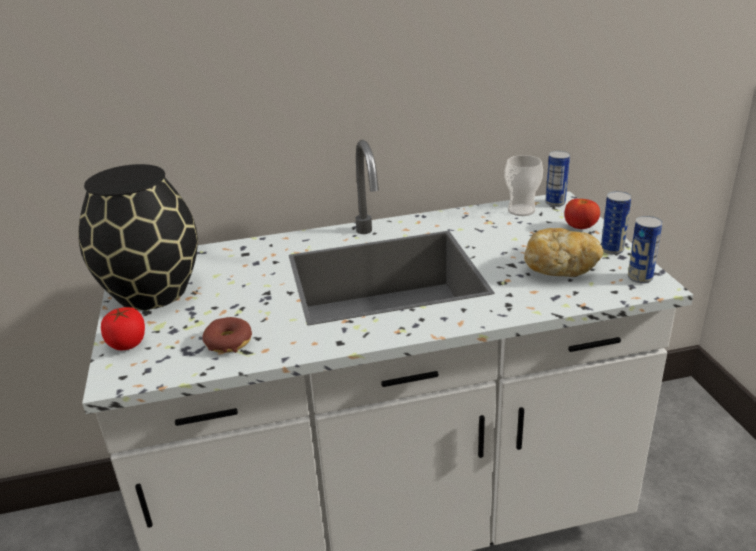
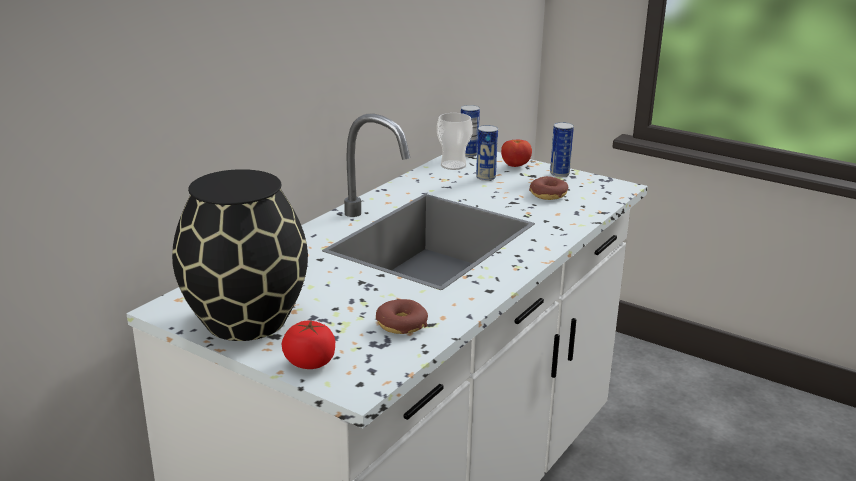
camera: 45 degrees left, 5 degrees down
bread [524,228,603,277] -> donut [529,176,568,200]
can [628,216,662,284] -> can moved to [476,125,498,181]

